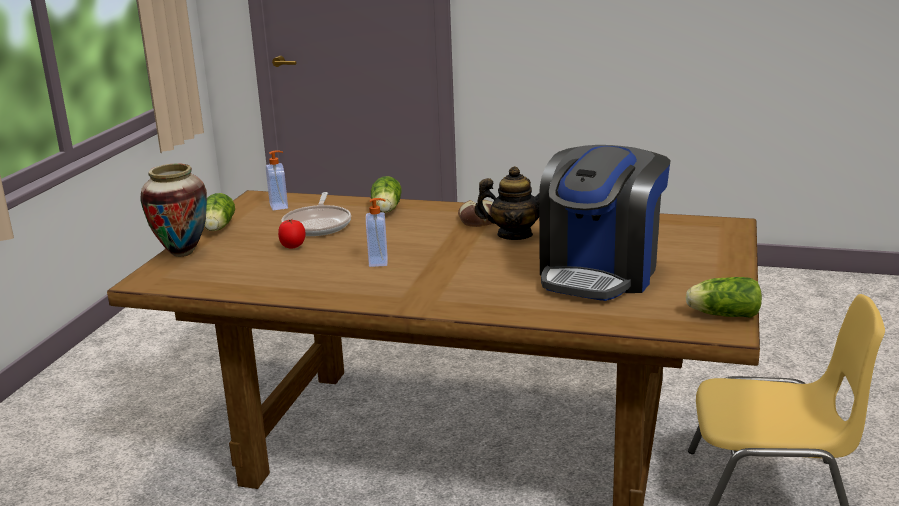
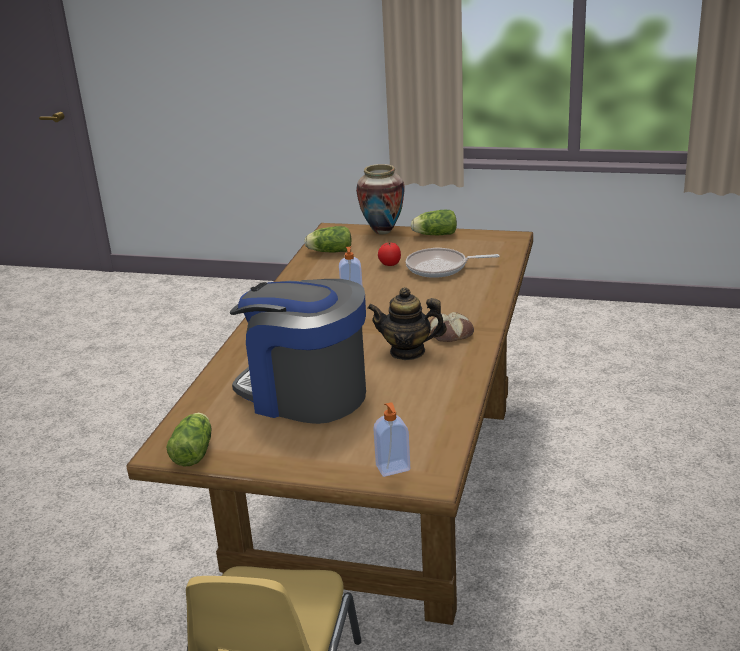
camera: 90 degrees right, 5 degrees up
soap dispenser [266,150,288,210] -> soap dispenser moved to [373,402,410,477]
lettuce [371,176,402,213] -> lettuce moved to [304,226,352,253]
teapot [474,166,539,240] -> teapot turned 90 degrees clockwise [367,287,447,360]

